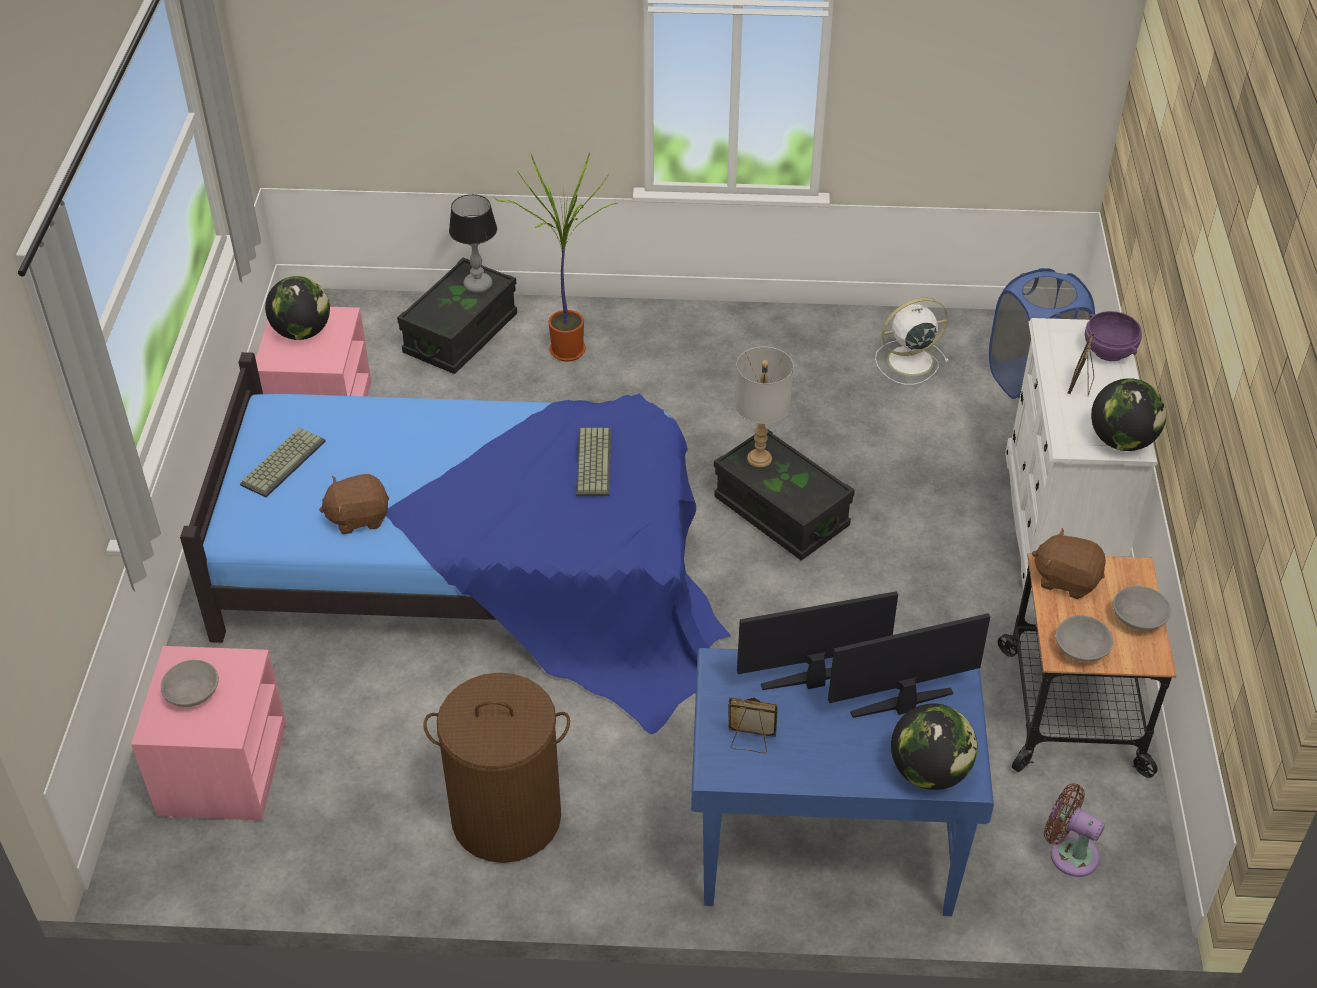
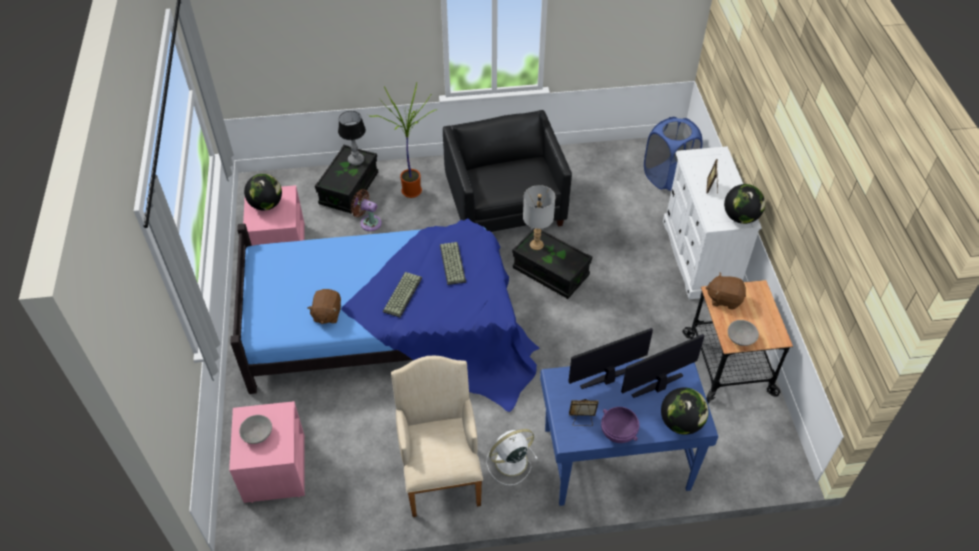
camera: 10 degrees left, 5 degrees up
keyboard [240,428,326,497] -> keyboard moved to [383,272,422,318]
brown plush toy [319,474,389,535] -> brown plush toy turned 60 degrees counterclockwise [308,289,341,324]
brown laundry basket [423,672,570,863] -> beige armchair [391,356,483,517]
white fan [875,298,949,385] -> white fan moved to [487,429,538,485]
brown fan [1044,783,1105,877] -> brown fan moved to [351,189,382,231]
purple bowl [1085,311,1142,361] -> purple bowl moved to [601,407,639,443]
grey bowl [1113,586,1171,631] -> none
none -> black armchair [443,110,572,232]

